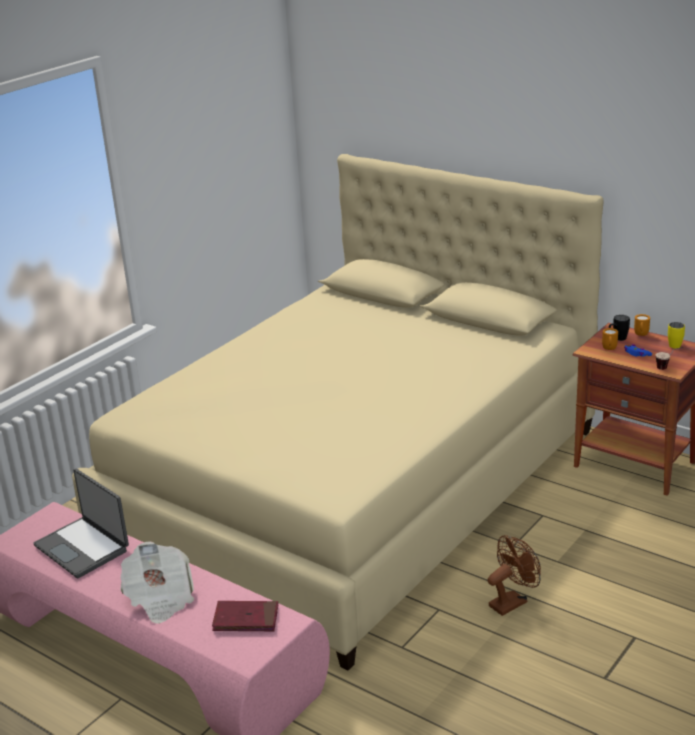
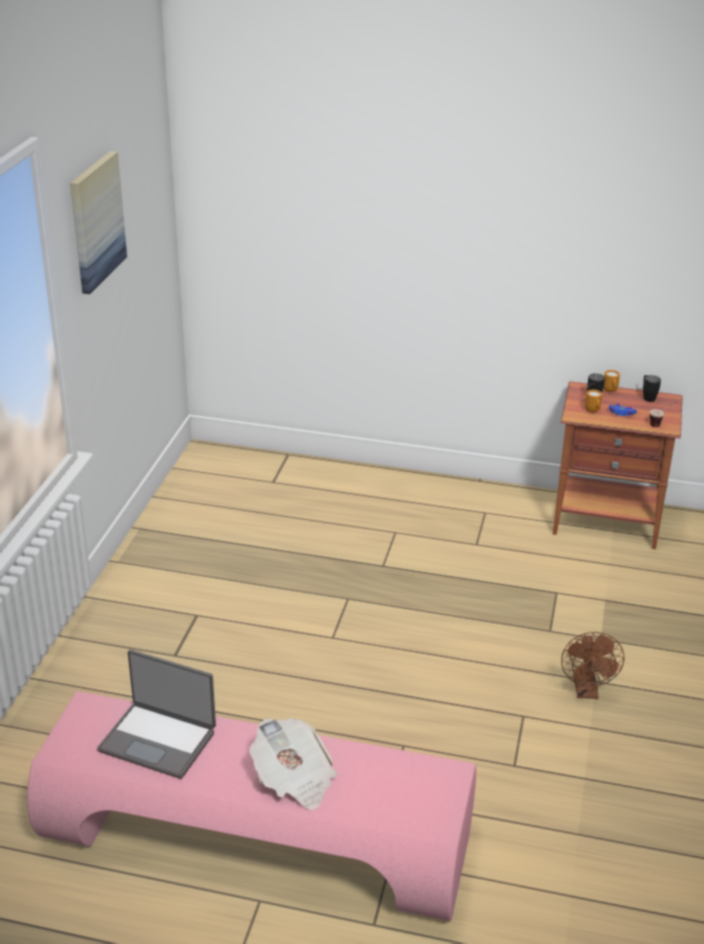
camera: 25 degrees left, 5 degrees up
beige bed [72,154,604,671] -> none
red book [212,601,278,631] -> none
brown fan [488,535,541,616] -> brown fan turned 150 degrees clockwise [561,632,624,699]
yellow mug [668,322,685,349] -> black mug [643,375,661,402]
none -> picture [70,151,127,294]

